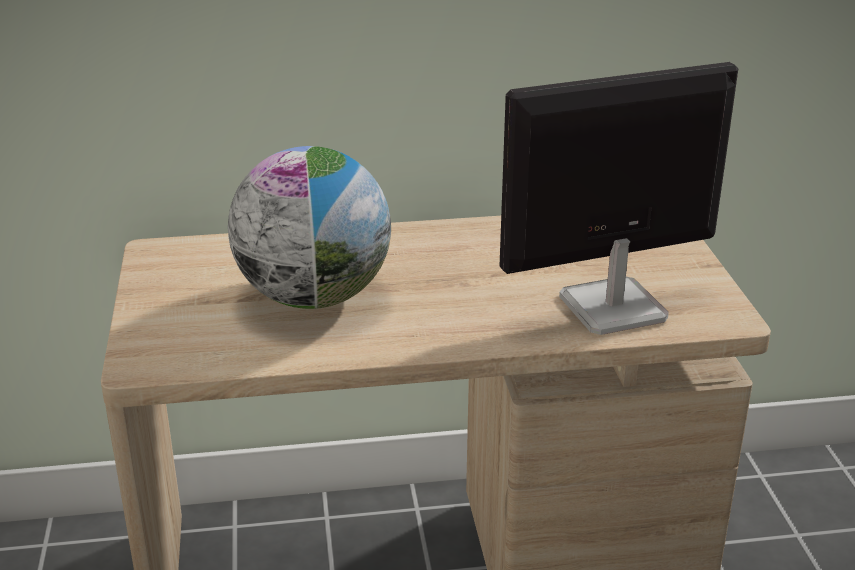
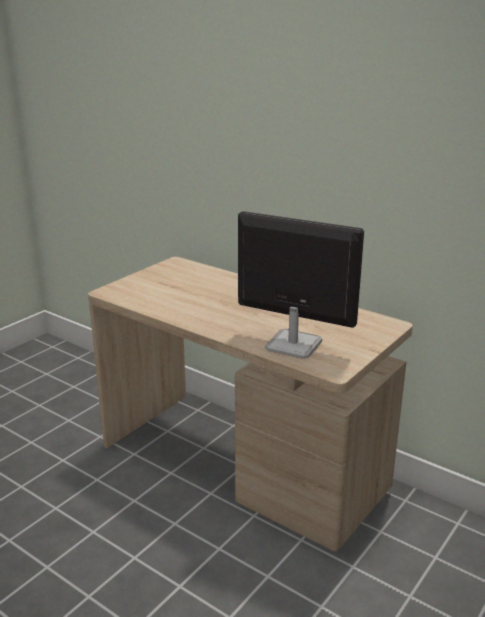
camera: 45 degrees right, 5 degrees down
globe [228,146,391,309] -> none

